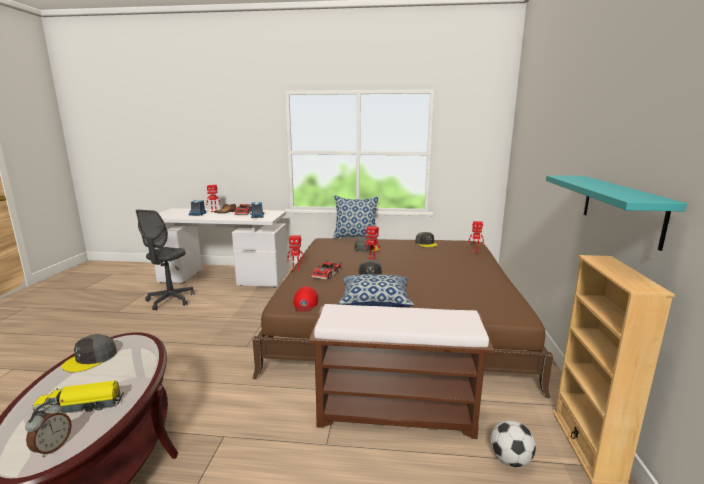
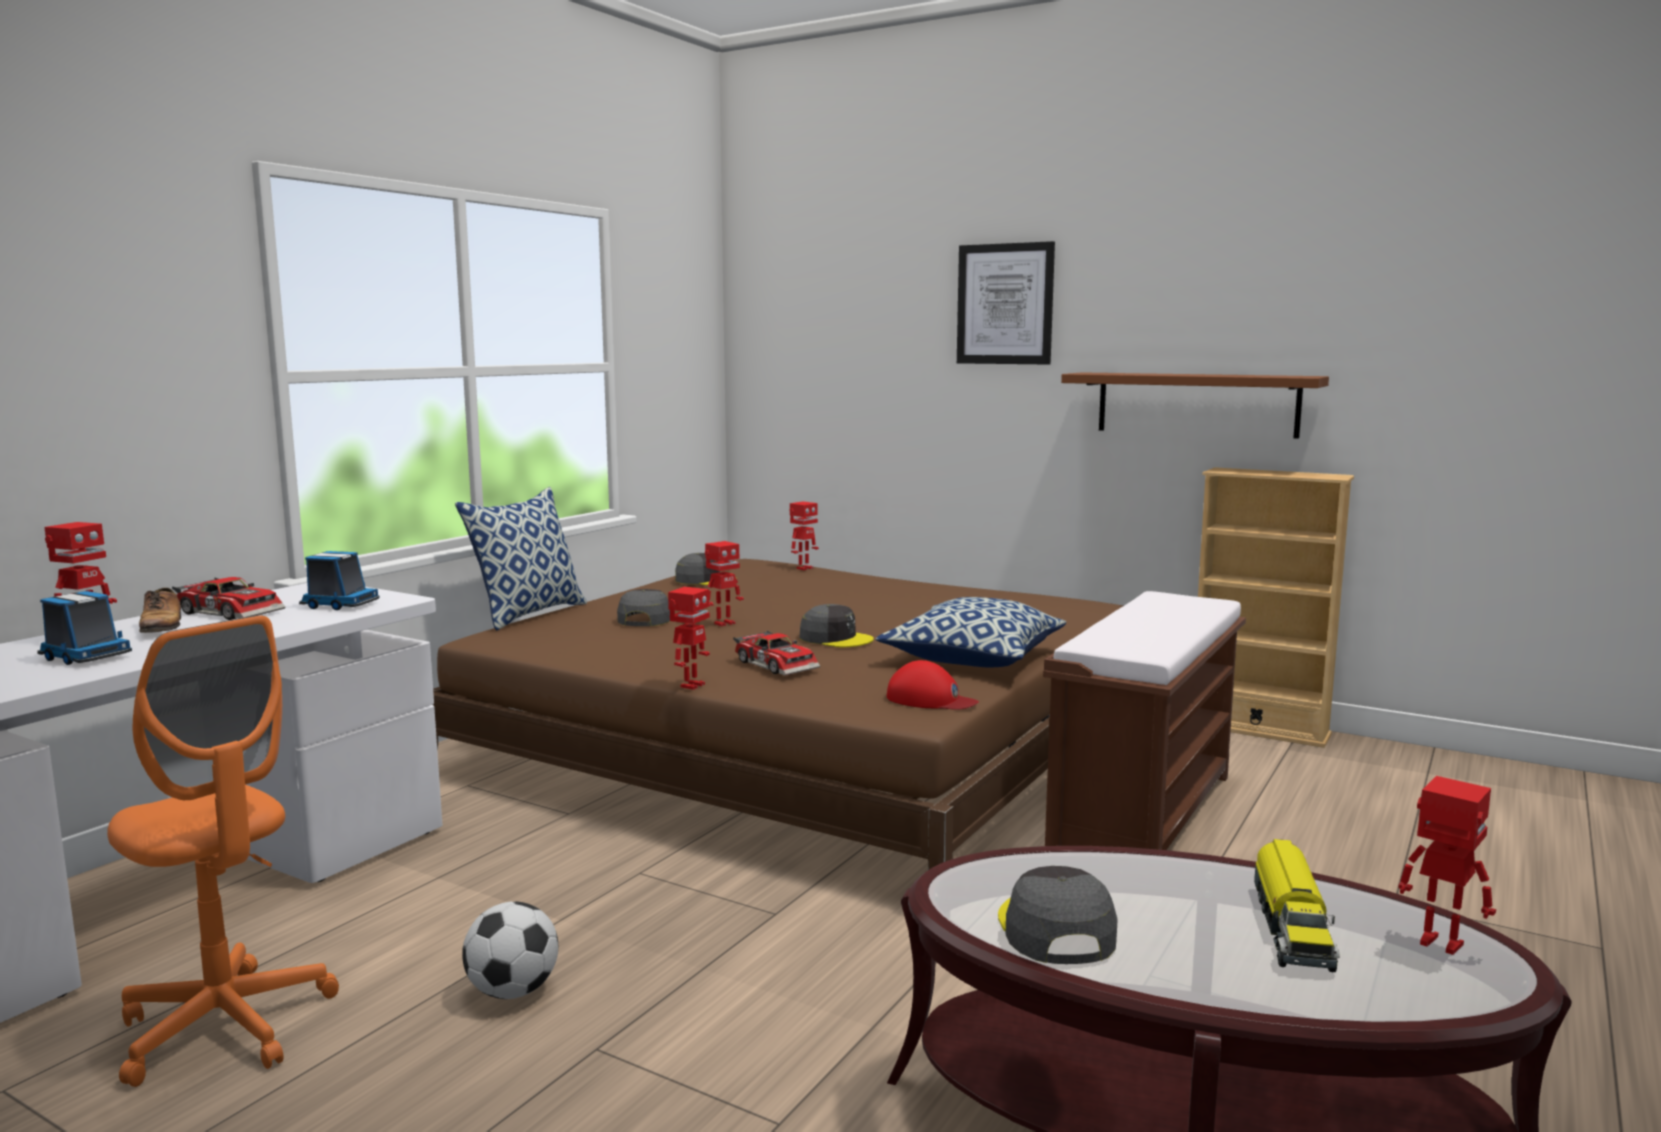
camera: 65 degrees left, 5 degrees down
alarm clock [25,403,72,457] -> toy robot [1398,776,1496,955]
grey cap [62,334,117,372] -> grey cap turned 150 degrees counterclockwise [998,866,1118,964]
grey office chair [136,210,195,310] -> orange office chair [107,615,339,1087]
football [491,420,536,467] -> football moved to [462,901,558,999]
turquoise shelf [546,175,687,251] -> brown shelf [1061,372,1329,439]
none -> picture [957,241,1055,365]

